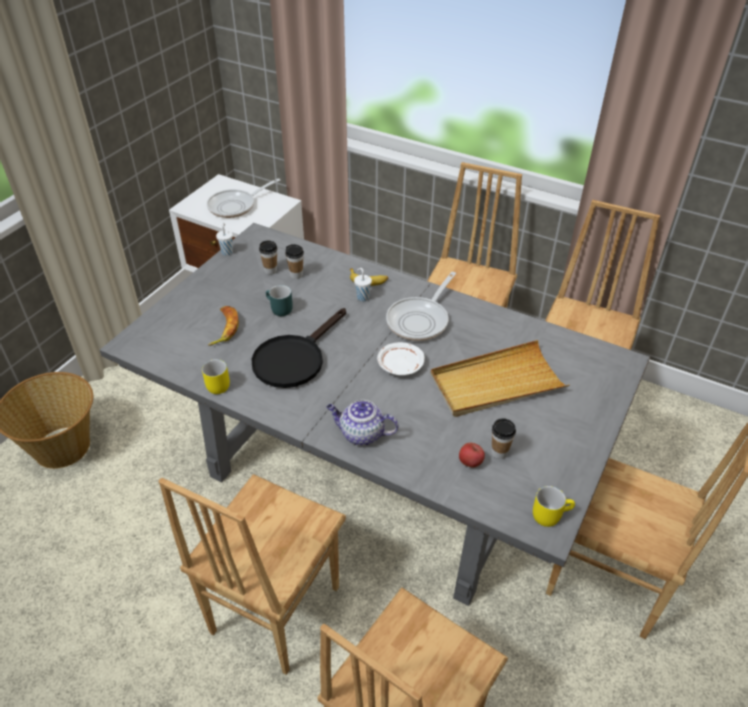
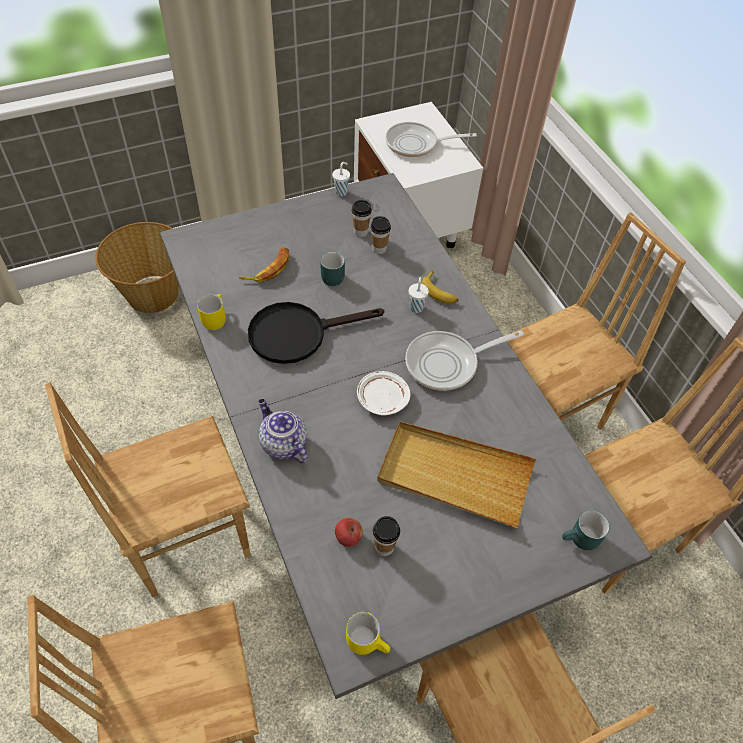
camera: 35 degrees right, 10 degrees up
none -> turquoise mug [562,510,610,550]

